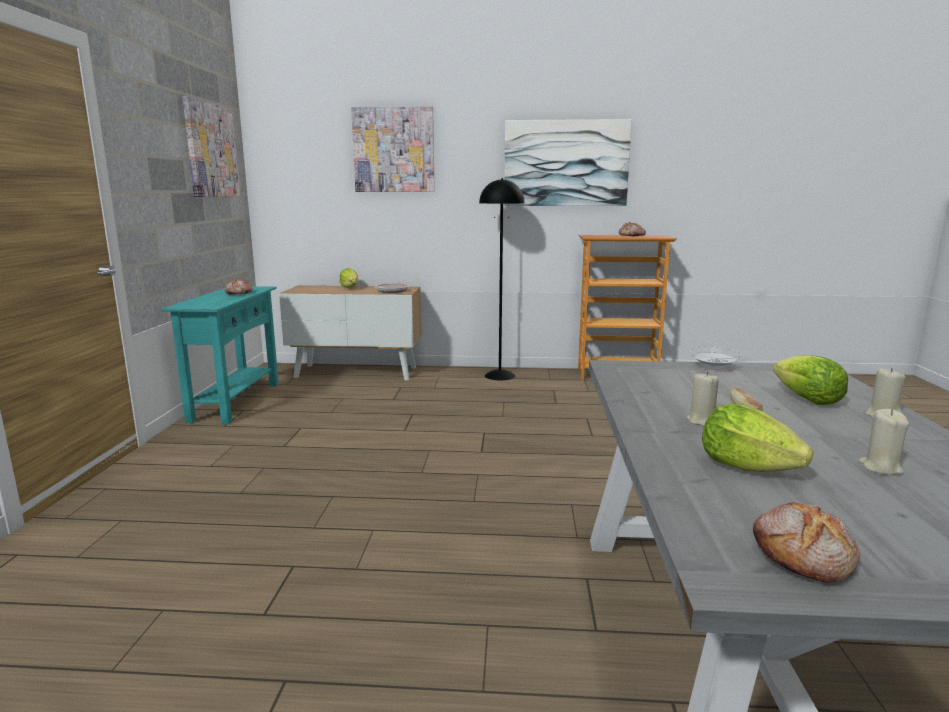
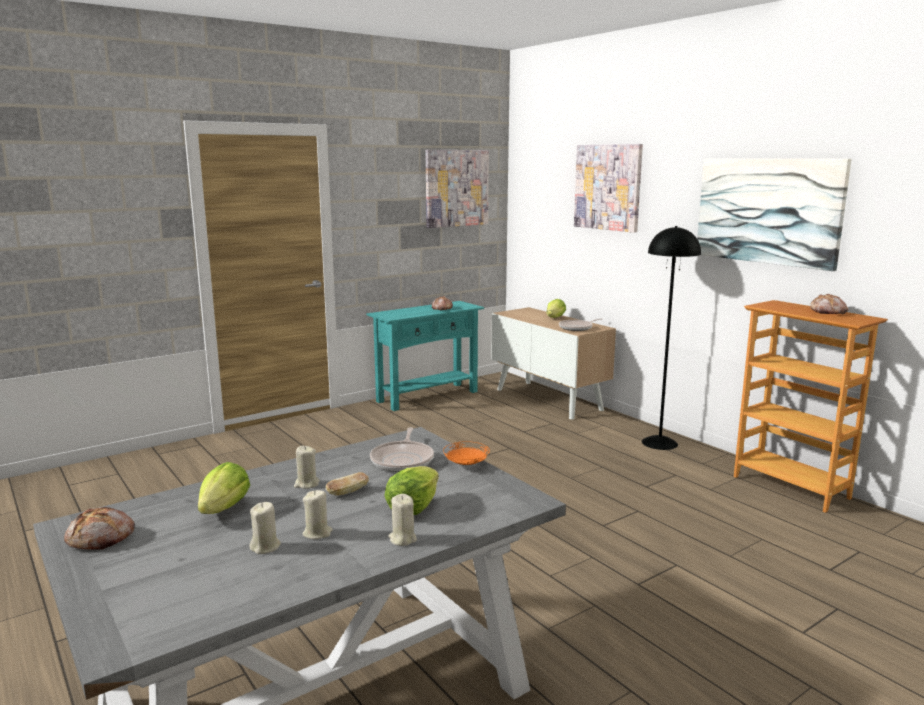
camera: 50 degrees right, 0 degrees up
white plate [690,346,741,368] -> orange plate [443,441,490,465]
none -> beige candle [302,490,333,539]
none -> frying pan [370,427,434,472]

